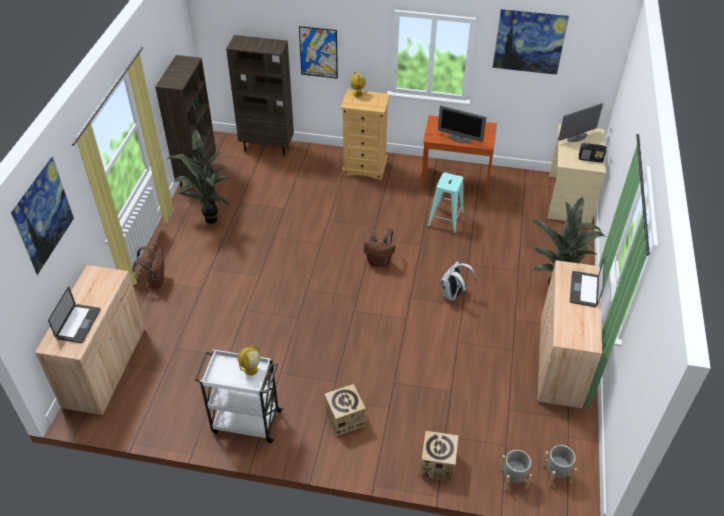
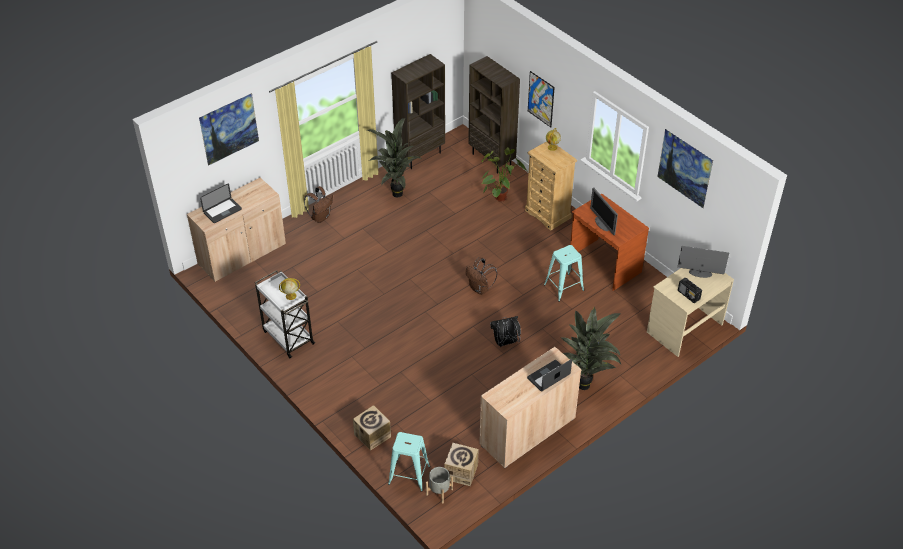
camera: 40 degrees right, 0 degrees up
cardboard box [324,384,366,436] -> cardboard box moved to [444,443,478,486]
white backpack [441,261,475,301] -> black backpack [490,316,521,347]
grey planter [499,450,532,491] -> turquoise stool [388,432,430,492]
none -> potted plant [481,147,527,202]

